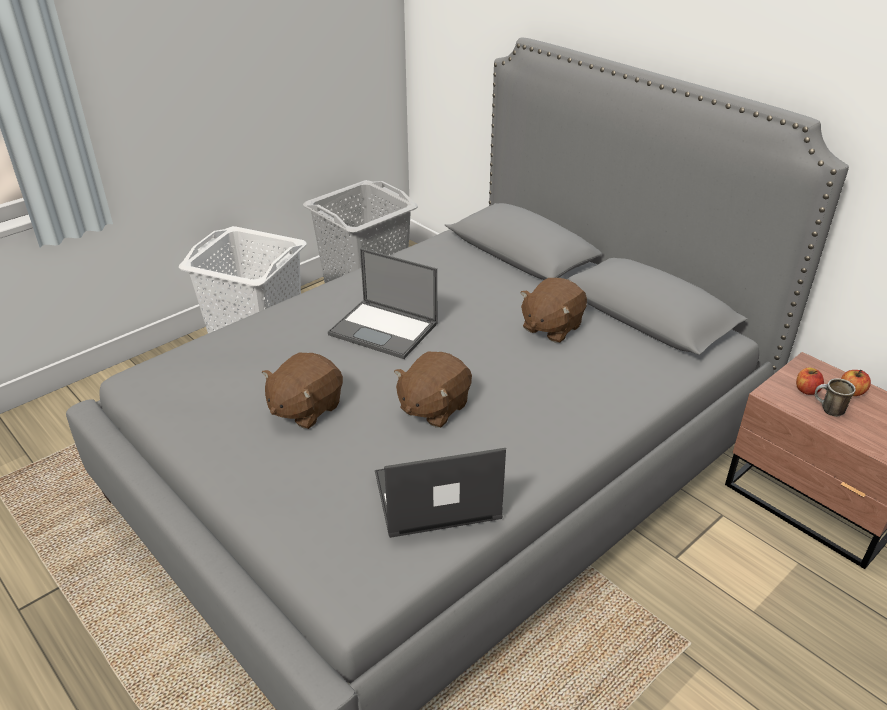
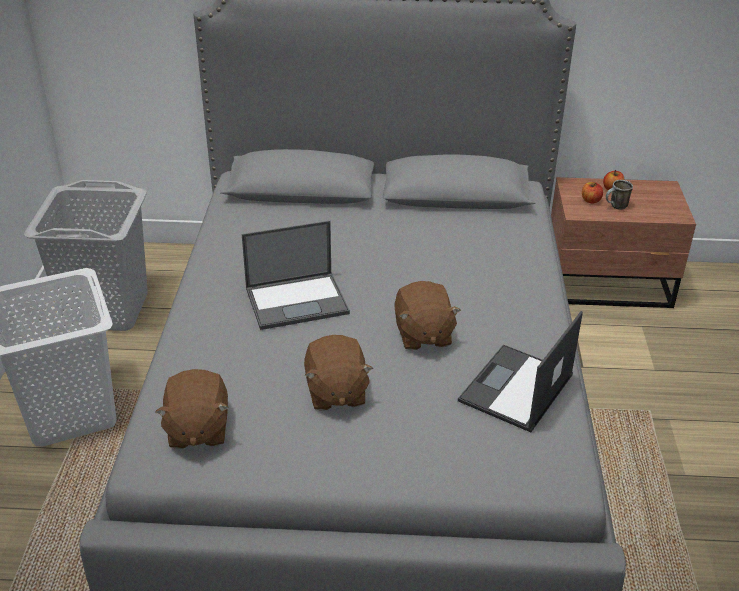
camera: 45 degrees left, 0 degrees up
brown plush toy [520,278,587,343] -> brown plush toy moved to [155,369,229,449]

